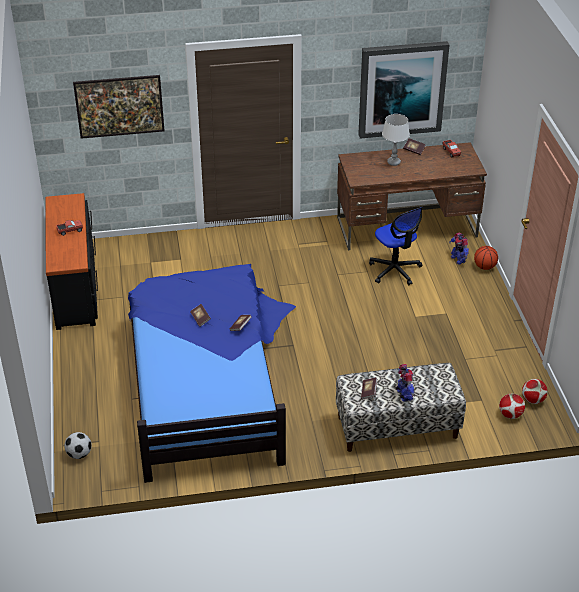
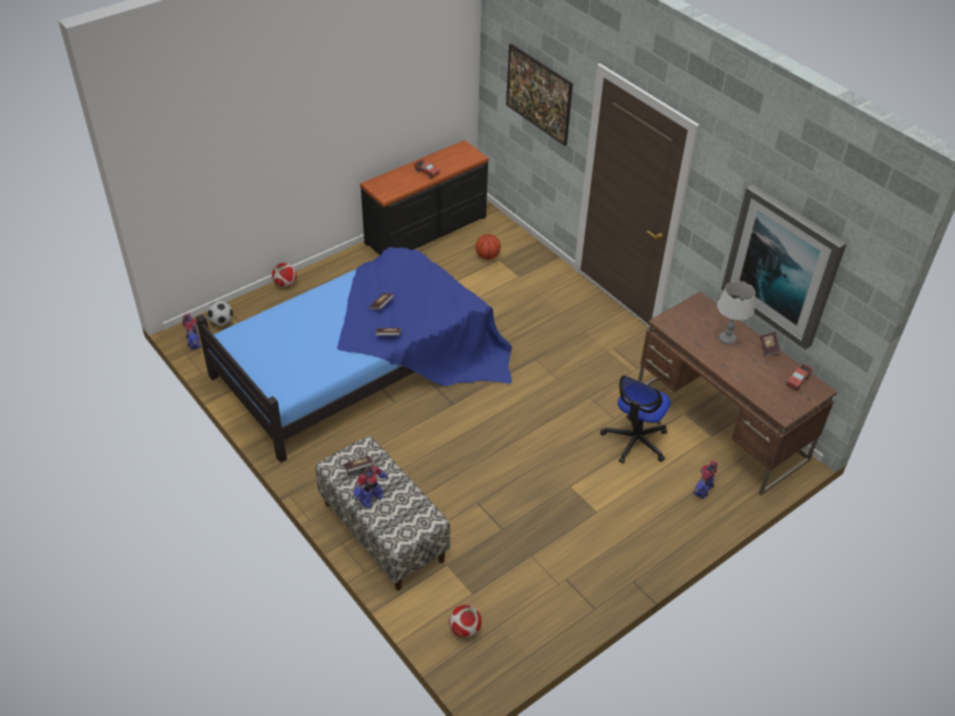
camera: 60 degrees right, 5 degrees up
basketball [474,246,498,270] -> basketball moved to [475,234,501,260]
football [522,379,548,404] -> football moved to [272,263,297,287]
none -> toy robot [182,313,201,350]

